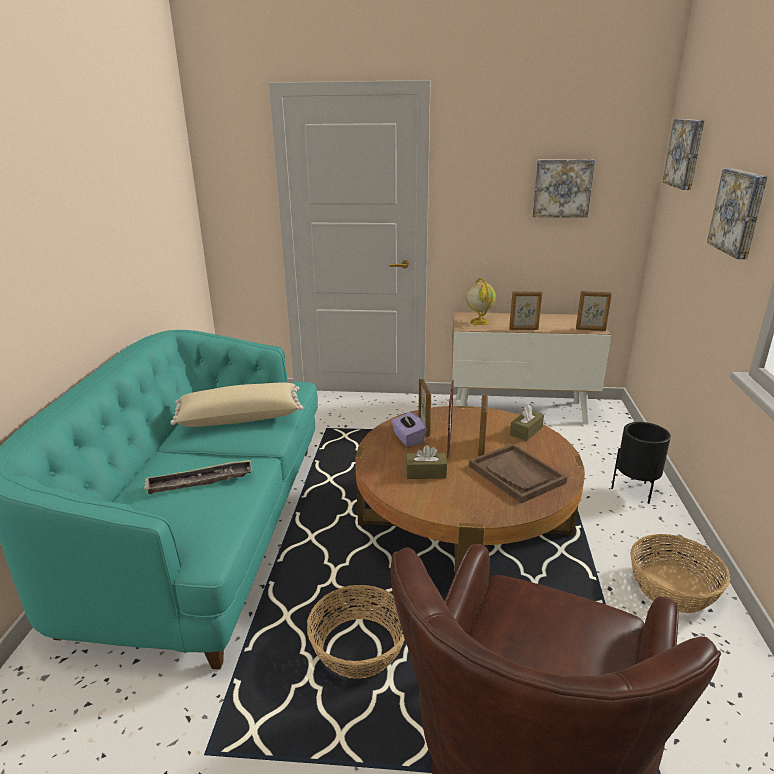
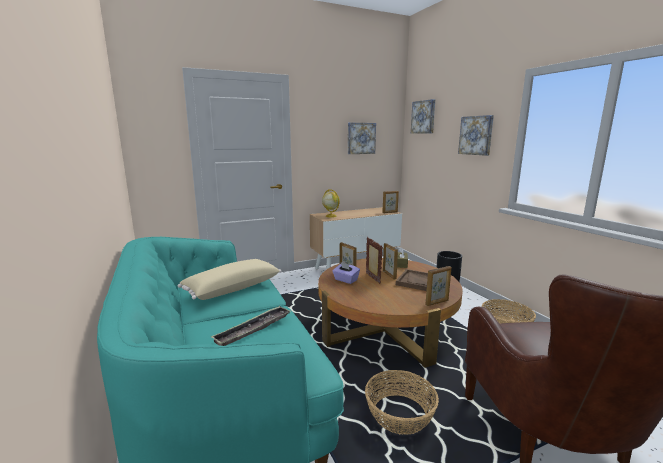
camera: 30 degrees left, 10 degrees down
brown tissue box [406,445,447,479] -> none
picture frame [509,292,542,330] -> picture frame moved to [425,266,451,306]

